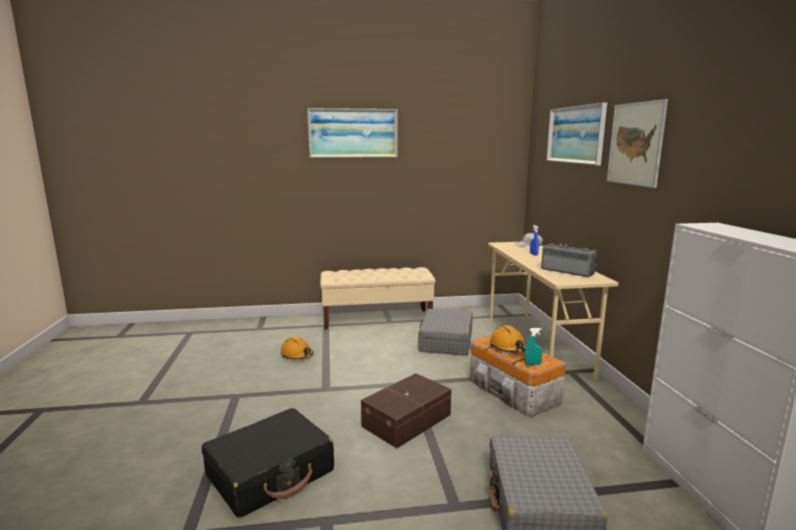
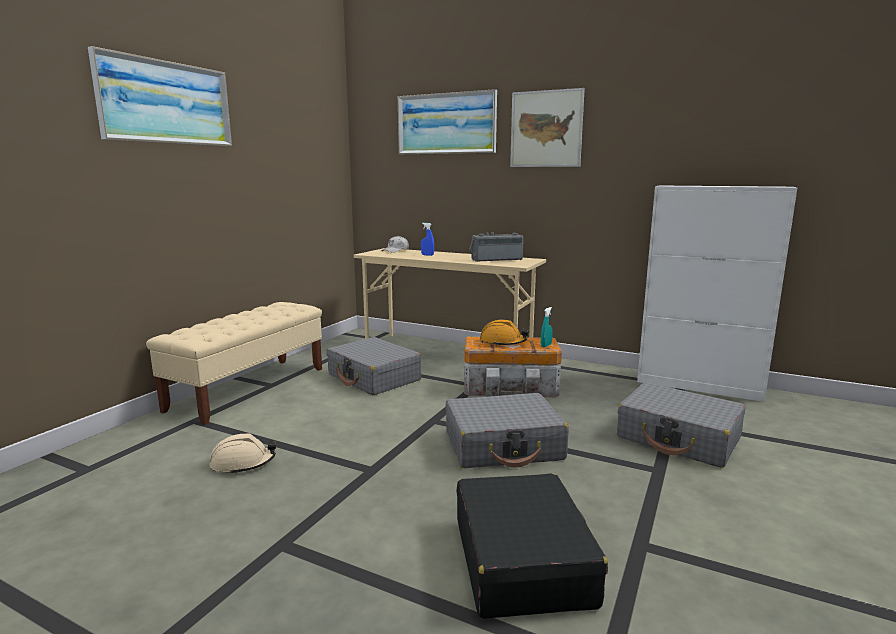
camera: 55 degrees left, 0 degrees up
orange hard hat [281,337,313,359] -> beige hard hat [209,433,277,475]
brown storage box [361,373,451,448] -> grey suitcase [446,393,569,468]

